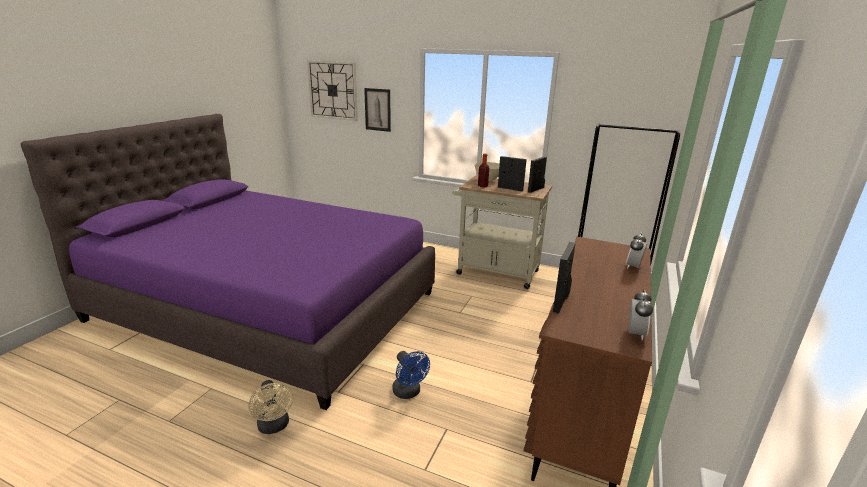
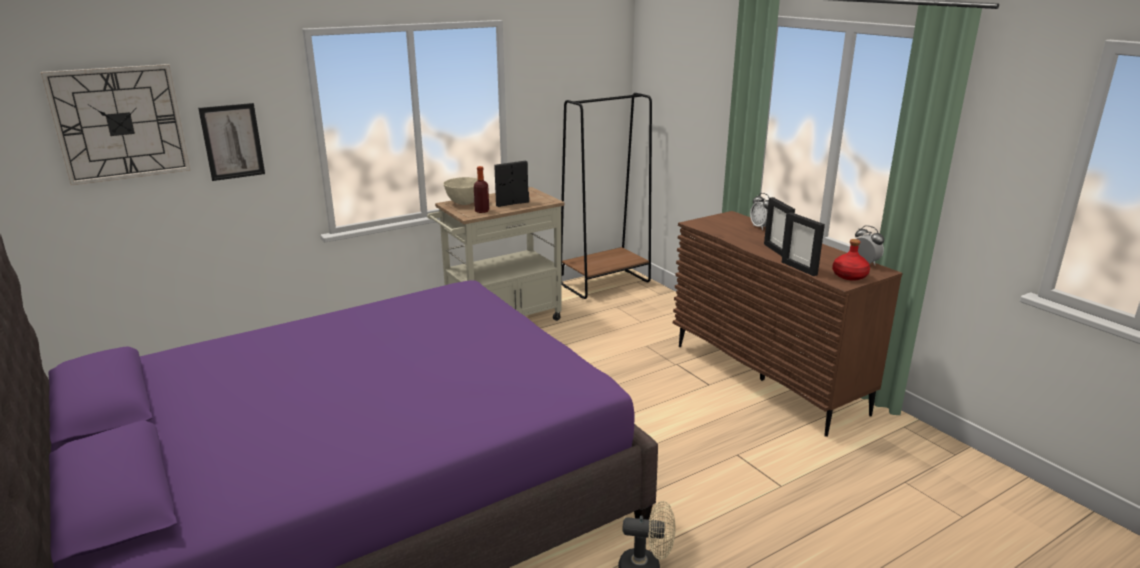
camera: 55 degrees left, 0 degrees up
blue fan [392,351,430,399] -> none
picture frame [528,157,547,193] -> picture frame moved to [764,197,795,256]
none -> red bottle [832,239,870,281]

